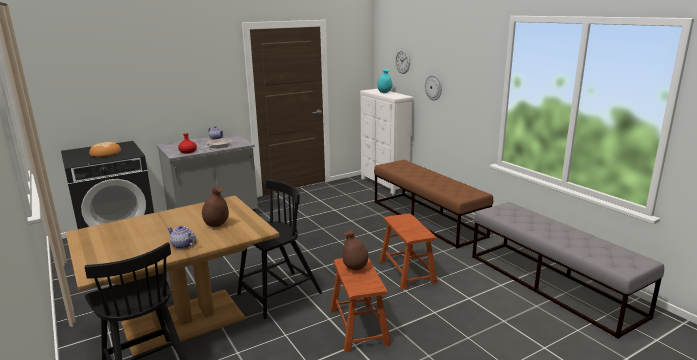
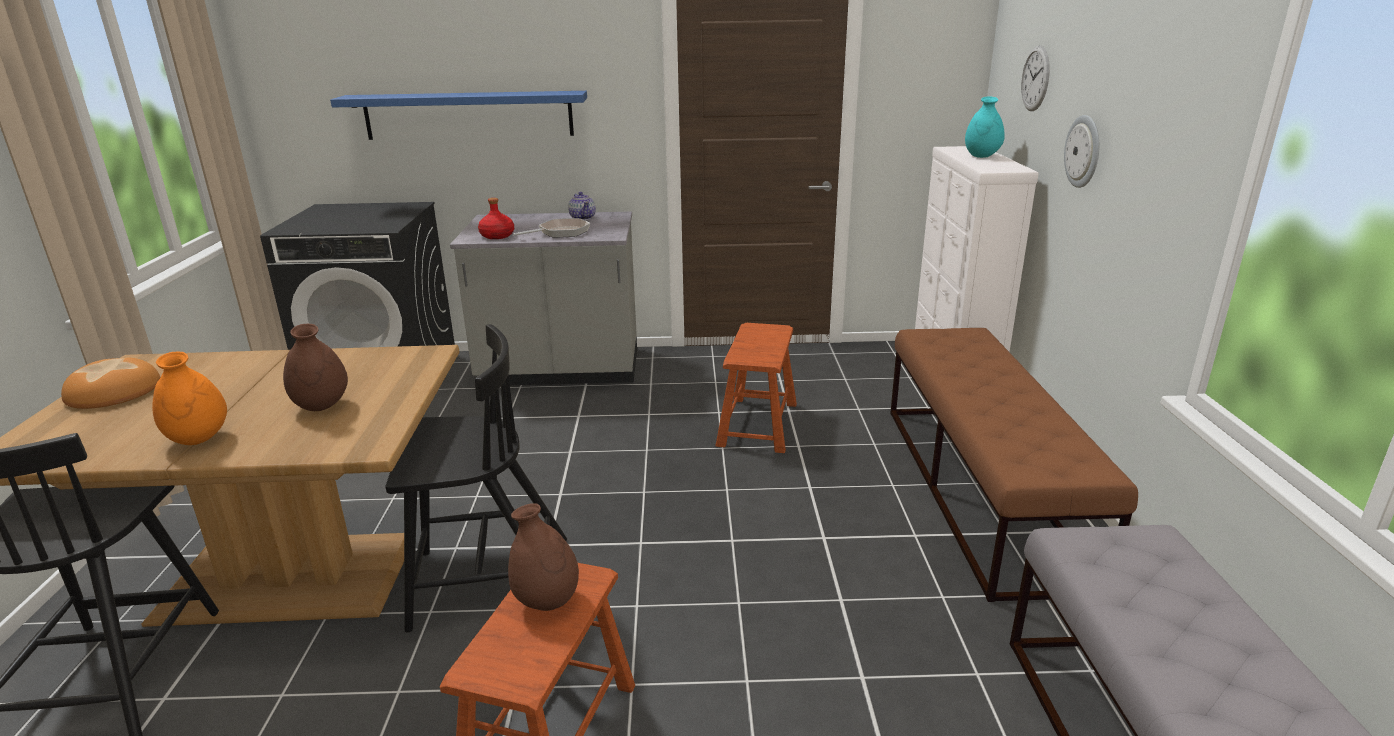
camera: 30 degrees right, 5 degrees up
bread [89,142,121,157] -> bread moved to [61,358,161,409]
teapot [167,225,197,249] -> orange vase [152,351,227,445]
brown stool [380,213,437,290] -> brown stool moved to [715,323,797,453]
none -> blue shelf [330,91,587,140]

